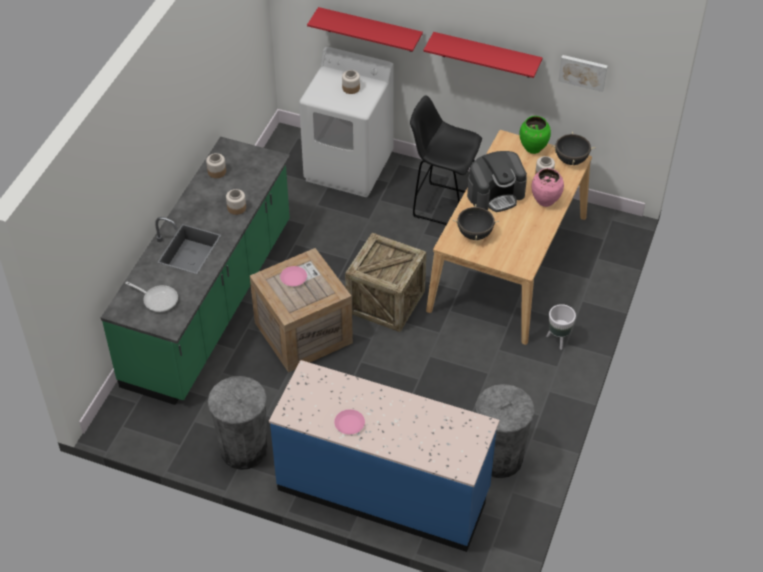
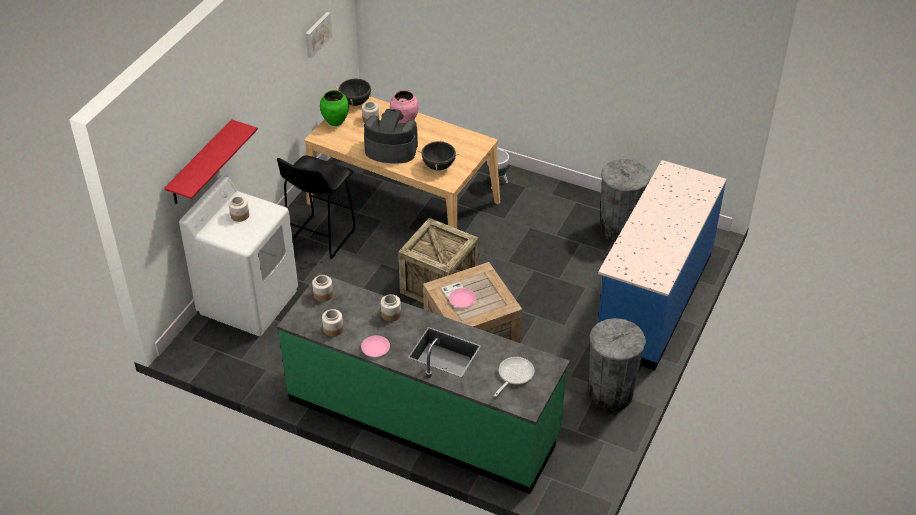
camera: 85 degrees left, 5 degrees down
pink plate [334,409,365,435] -> pink plate moved to [361,335,390,357]
red shelf [424,32,543,78] -> none
coffee machine [467,151,527,212] -> coffee machine turned 60 degrees counterclockwise [364,109,418,164]
none -> jar [312,275,333,302]

